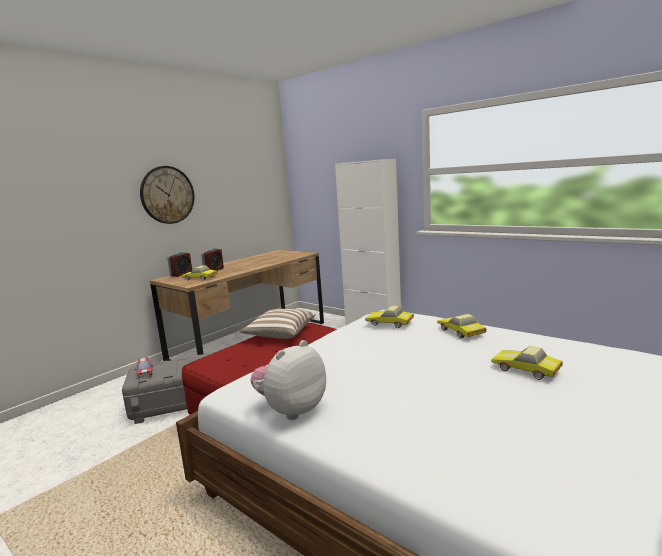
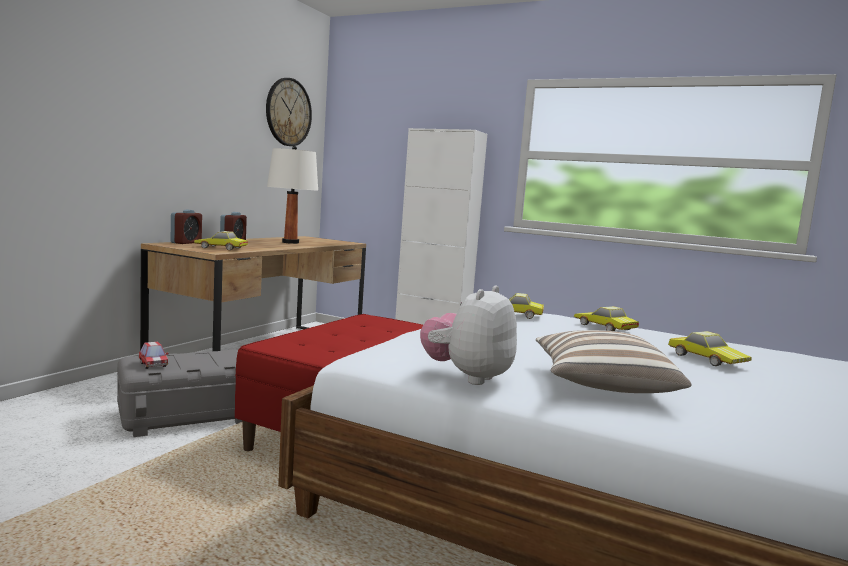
camera: 15 degrees left, 5 degrees down
wall clock [140,166,194,224] -> wall clock moved to [266,78,312,146]
pillow [240,309,315,339] -> pillow moved to [536,330,692,393]
toy car [491,346,563,380] -> toy car turned 150 degrees counterclockwise [668,331,752,366]
none -> white table lamp [267,146,318,244]

